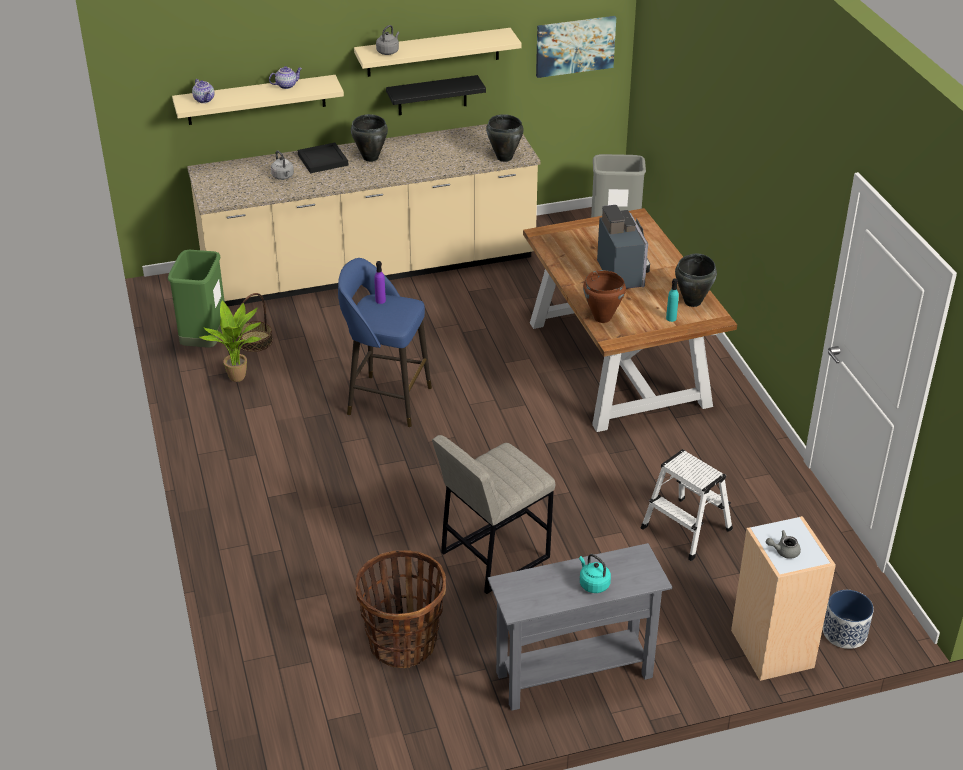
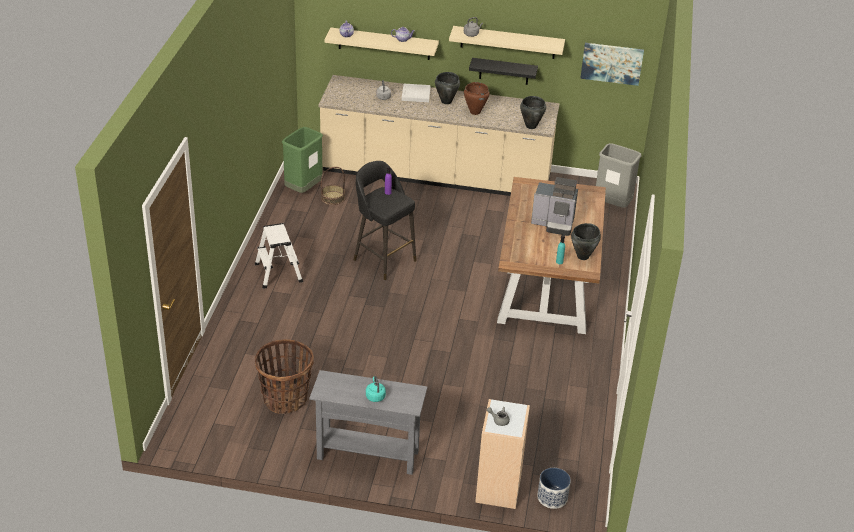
camera: 25 degrees right, 0 degrees up
potted plant [199,301,261,382] -> none
black tray [298,143,349,173] -> white tray [402,84,431,102]
blue stool [338,258,432,427] -> black stool [354,161,416,280]
grey chair [432,435,555,594] -> none
brown cooking pot [583,270,626,323] -> brown cooking pot moved to [464,82,489,115]
coffee machine [597,205,650,289] -> coffee machine turned 90 degrees clockwise [531,177,578,236]
white step ladder [641,449,733,561] -> white step ladder moved to [255,223,303,289]

